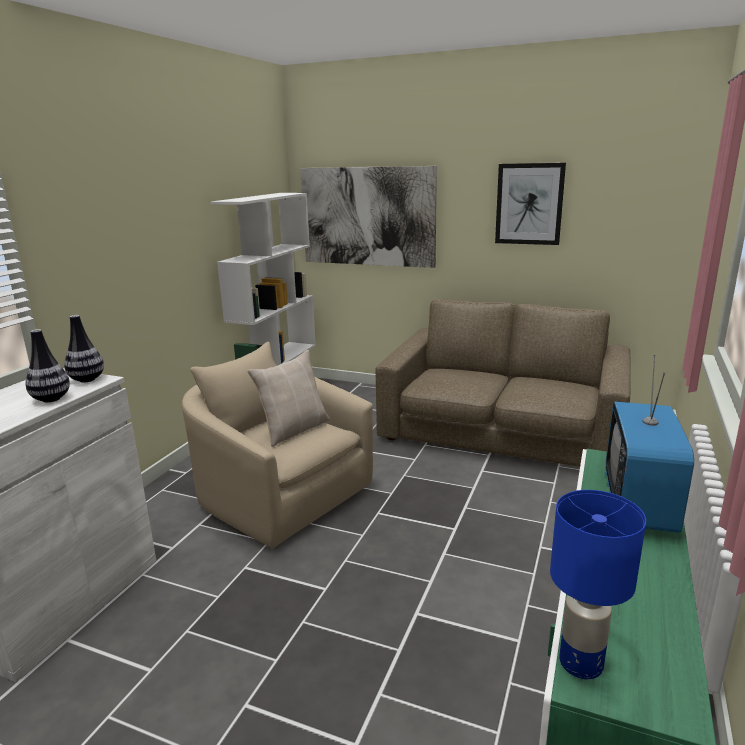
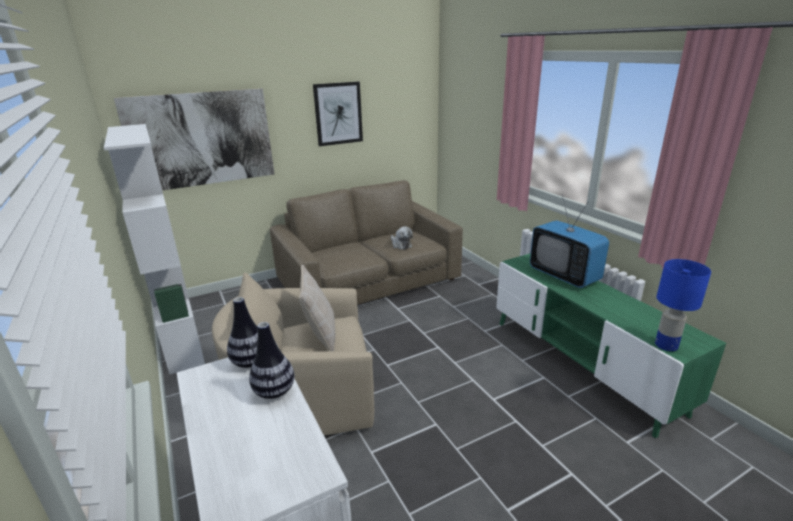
camera: 50 degrees left, 5 degrees up
none -> plush toy [391,226,413,250]

